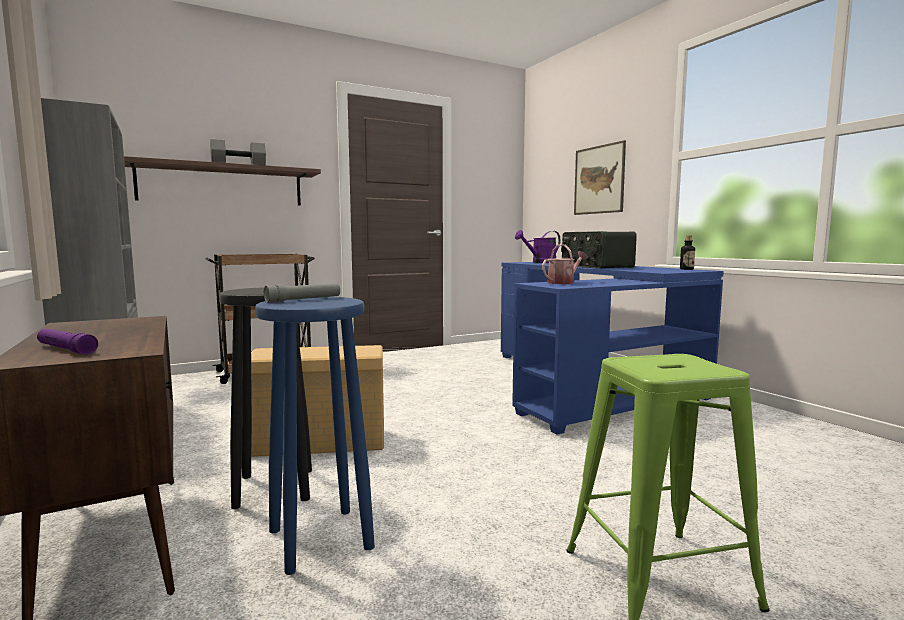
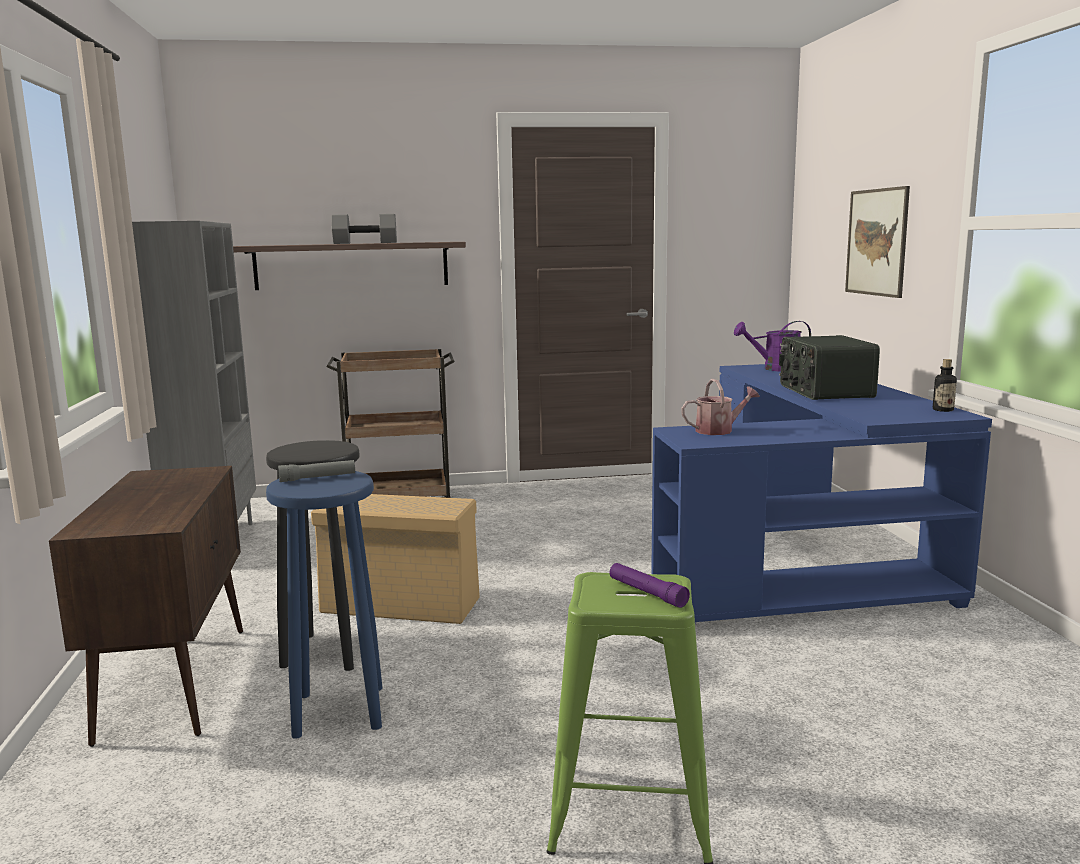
camera: 20 degrees right, 5 degrees up
purple flashlight [37,329,98,355] -> purple flashlight moved to [609,563,690,608]

